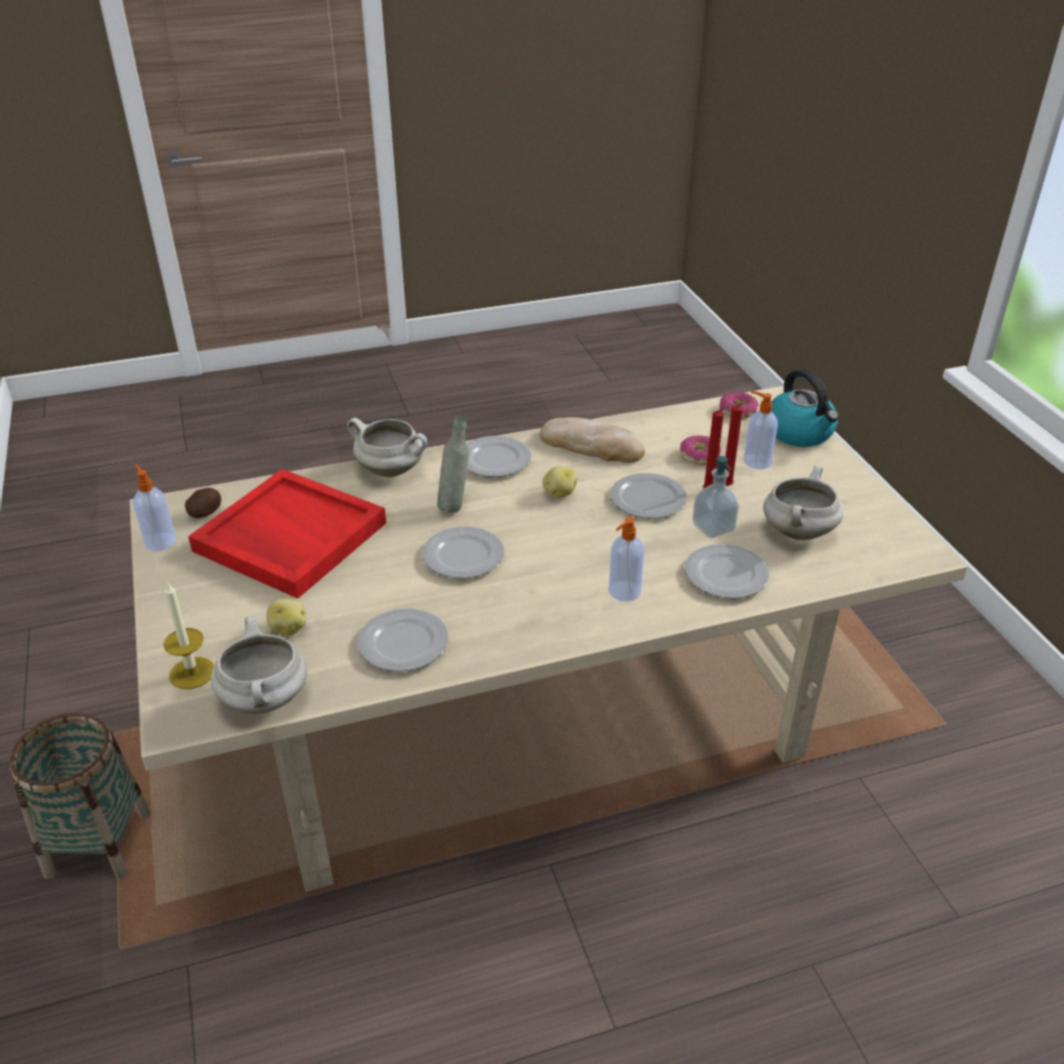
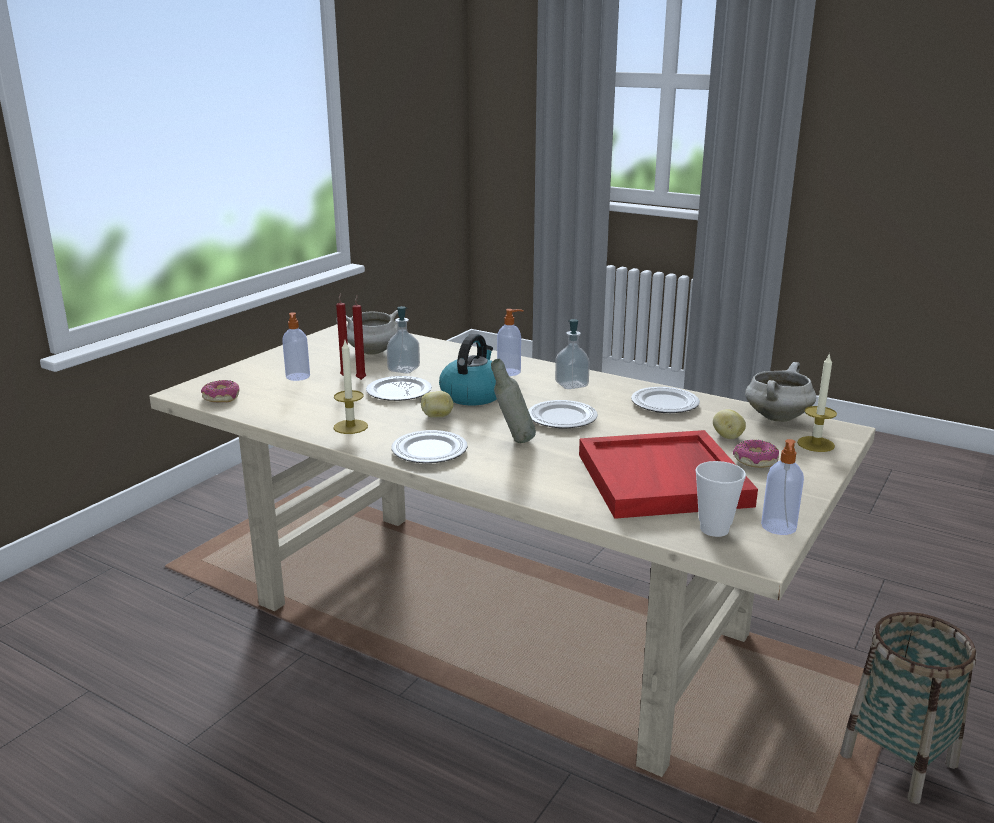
camera: 130 degrees left, 15 degrees down
potato [185,488,221,518] -> cup [695,461,746,537]
white cooking pot [347,418,427,477] -> none
bread [540,417,645,463] -> candle [333,341,368,434]
donut [680,435,721,465] -> donut moved to [733,440,779,468]
plate [685,544,770,598] -> none
kettle [771,369,839,447] -> kettle moved to [439,334,497,405]
none -> soap dispenser [555,319,590,389]

